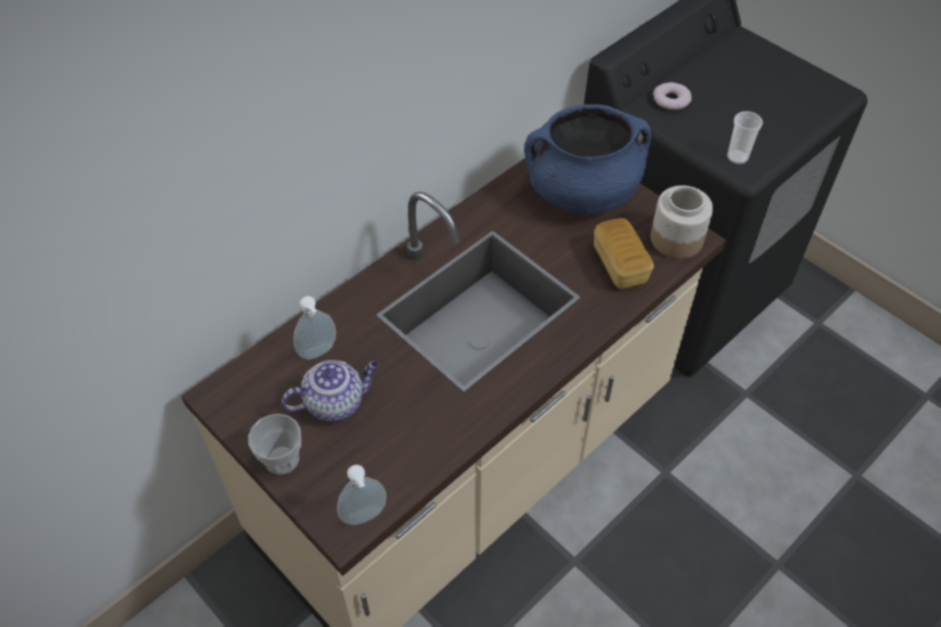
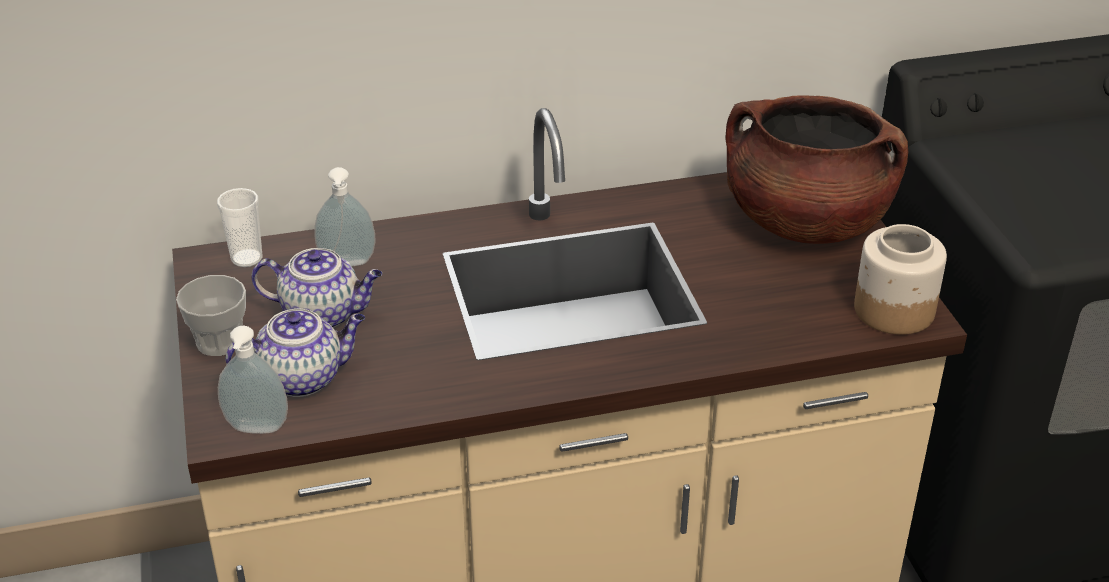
camera: 30 degrees right, 15 degrees down
blue cooking pot [524,104,651,214] -> brown cooking pot [725,95,909,244]
bread [594,218,654,289] -> none
donut [653,82,692,110] -> none
cup [727,111,763,164] -> cup moved to [217,188,262,267]
none -> teapot [226,309,365,397]

